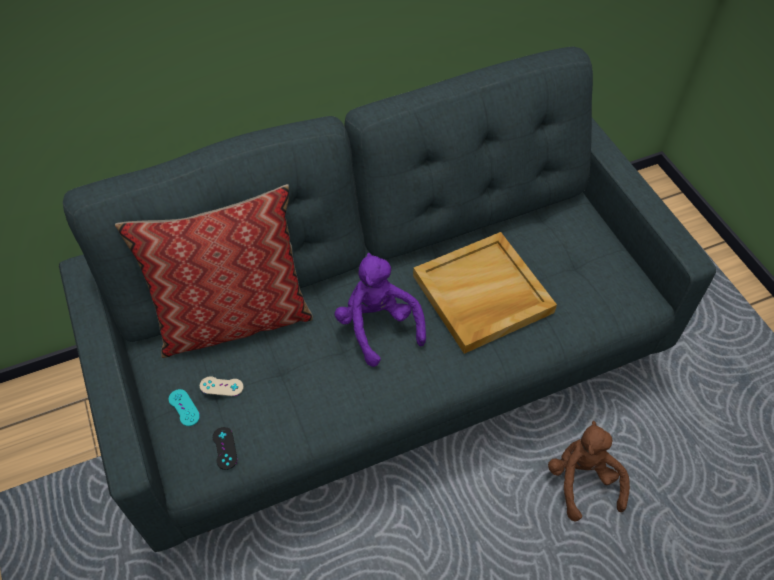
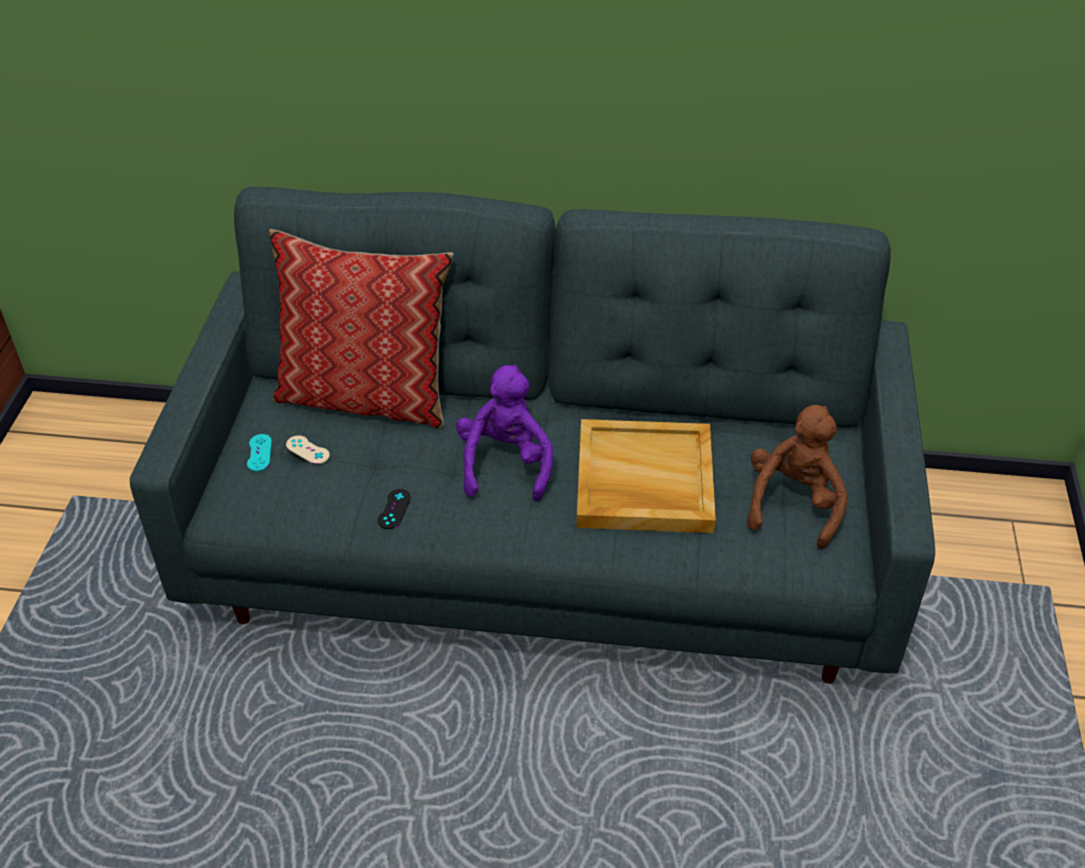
camera: 30 degrees right, 10 degrees down
black game controller [213,427,237,470] -> black game controller moved to [378,489,411,529]
brown plush toy [548,421,630,522] -> brown plush toy moved to [747,405,848,549]

